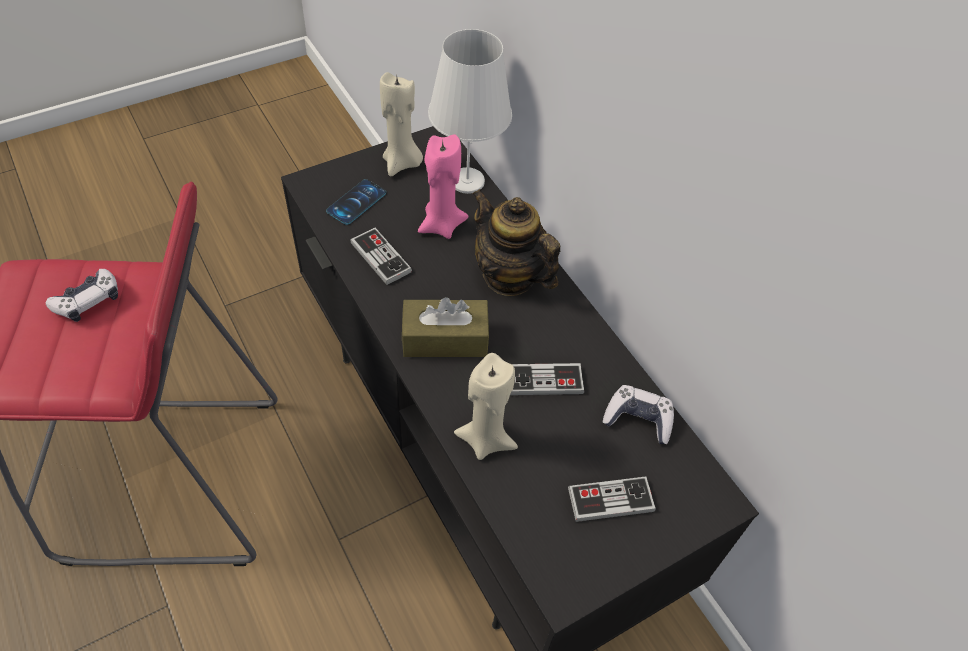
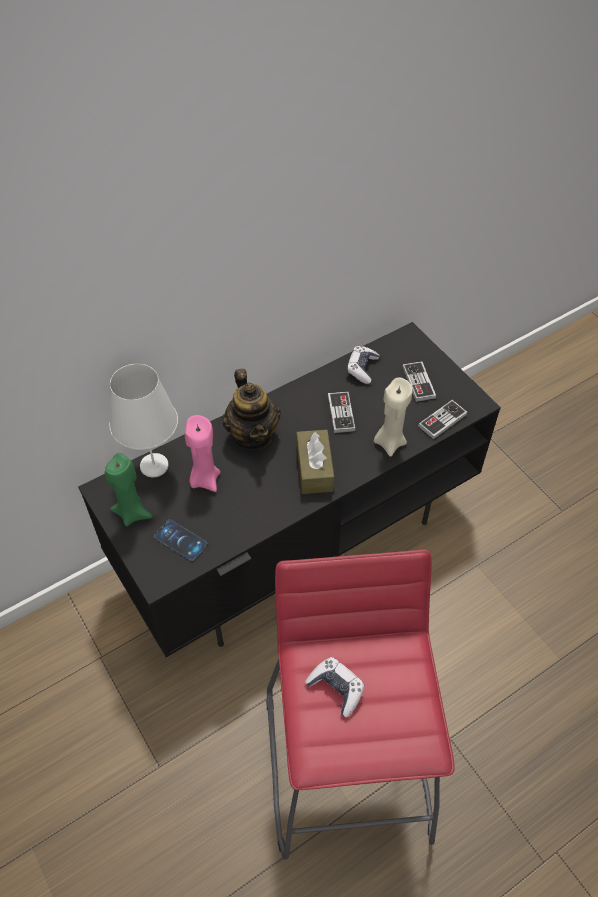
camera: 90 degrees left, 0 degrees up
game controller [350,228,412,285] -> game controller moved to [418,400,468,439]
beige candle [380,72,423,176] -> green candle [105,453,153,526]
teapot [472,189,560,296] -> teapot turned 60 degrees counterclockwise [223,369,281,450]

